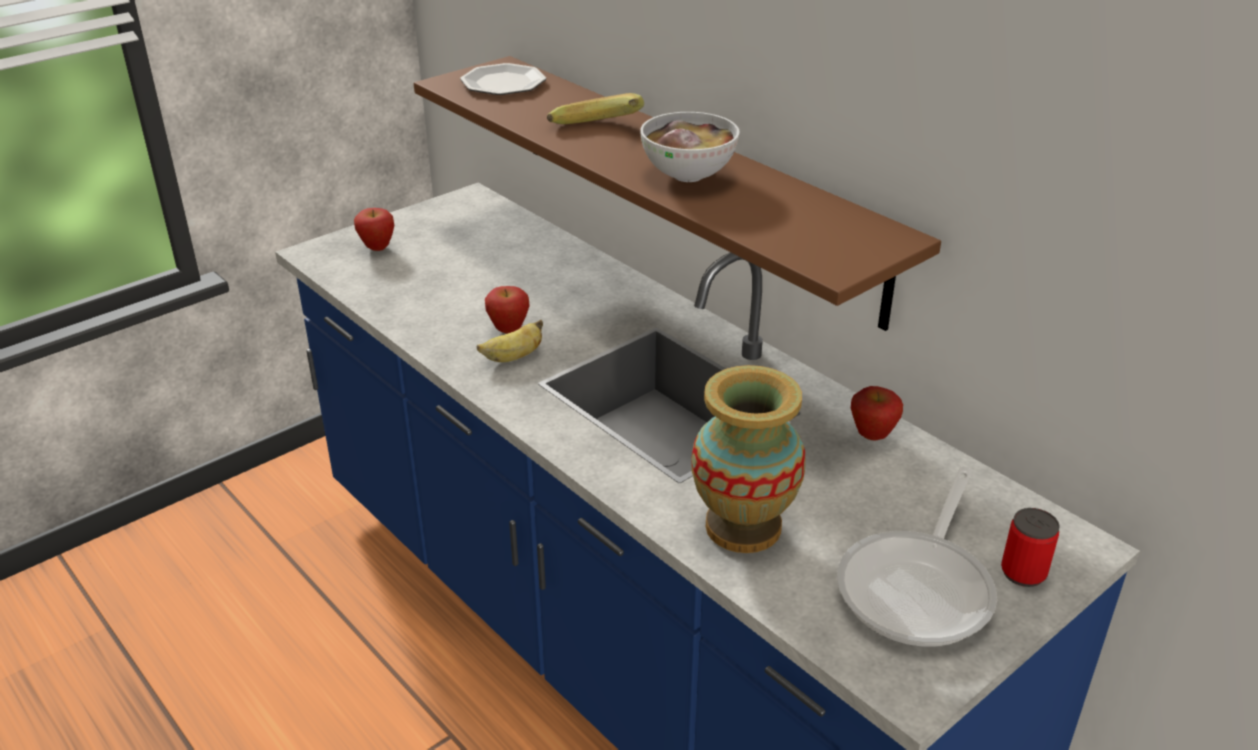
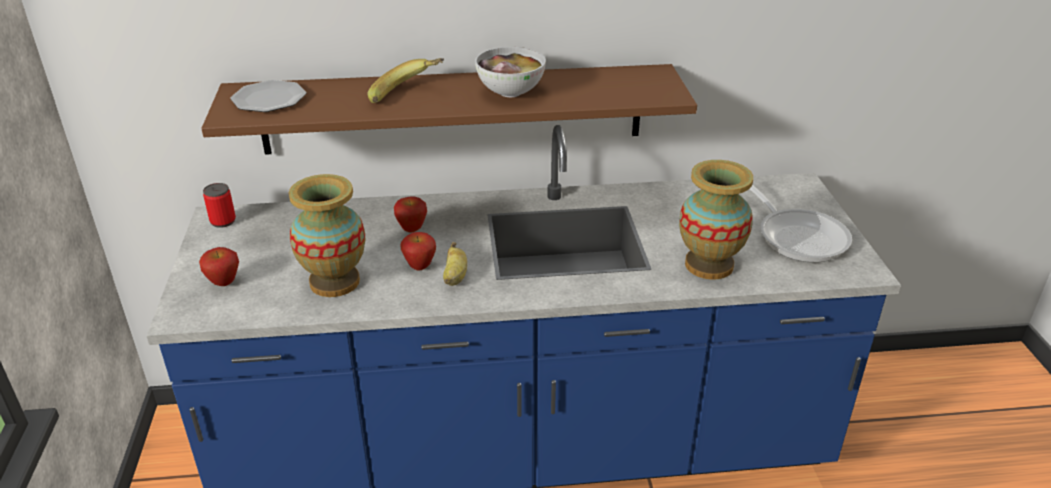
camera: 55 degrees left, 0 degrees up
apple [851,386,903,440] -> apple moved to [394,196,427,233]
can [1001,508,1060,587] -> can moved to [203,183,236,228]
none -> vase [289,174,365,297]

